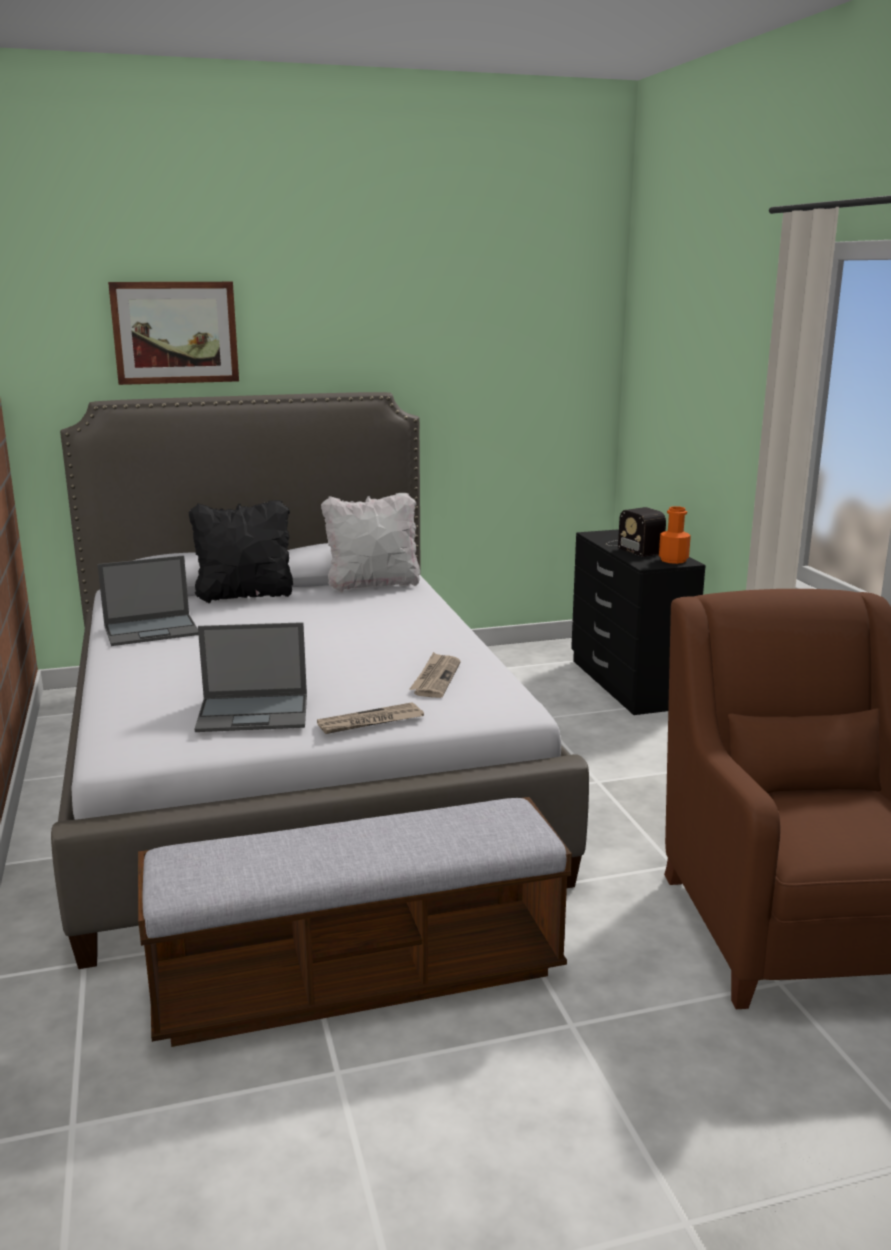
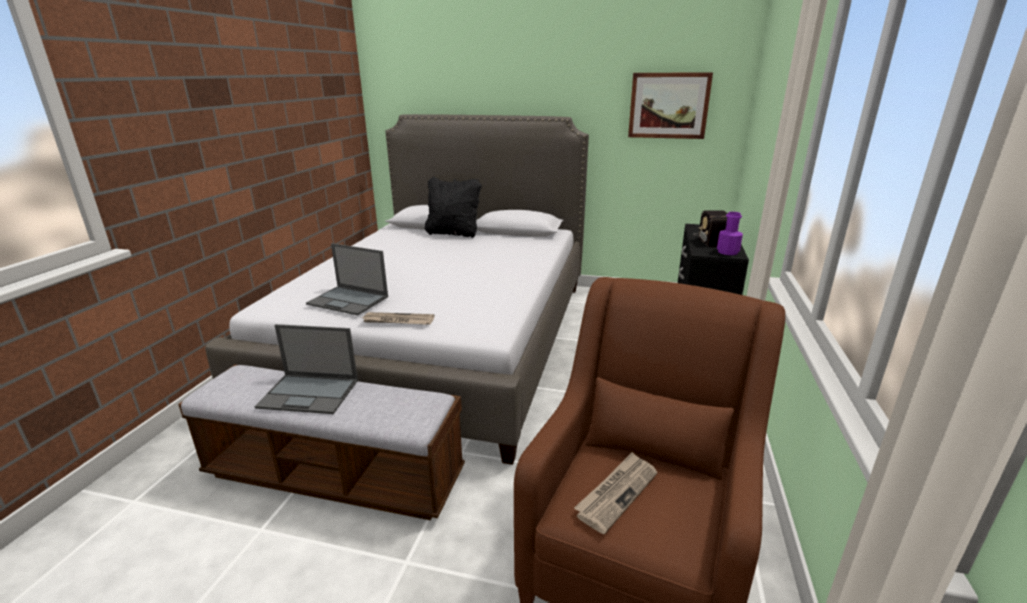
camera: 30 degrees right, 5 degrees up
laptop [97,555,198,646] -> laptop moved to [255,324,358,414]
picture [108,282,239,385] -> picture moved to [628,72,713,139]
white pillow [321,493,420,593] -> none
newspaper [409,652,460,698] -> newspaper moved to [574,452,658,534]
orange bottle [659,506,691,564] -> purple bottle [717,212,743,255]

